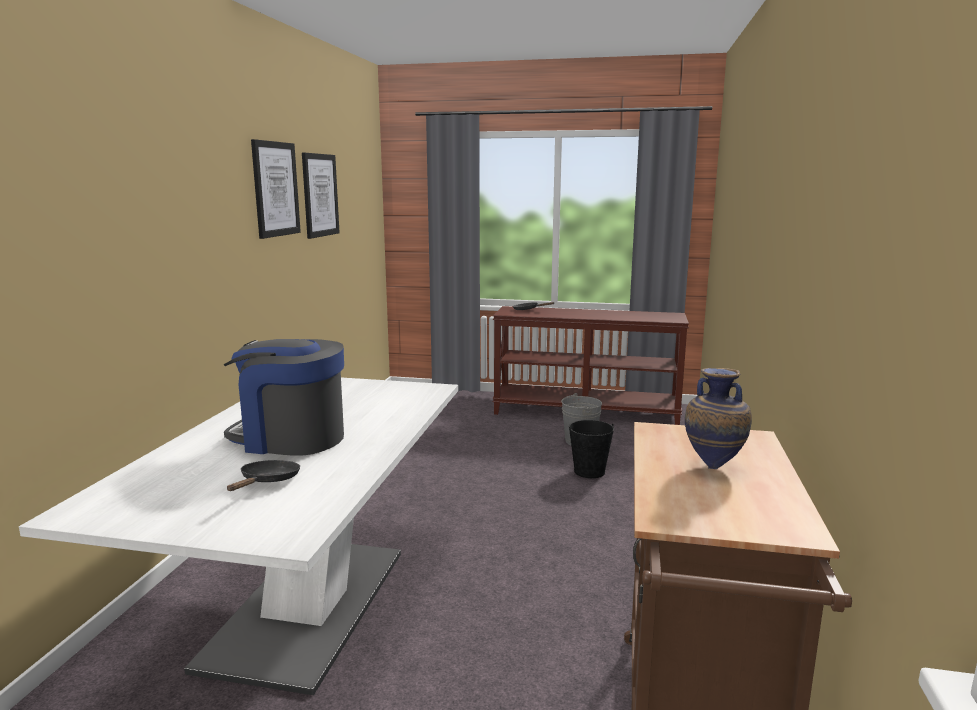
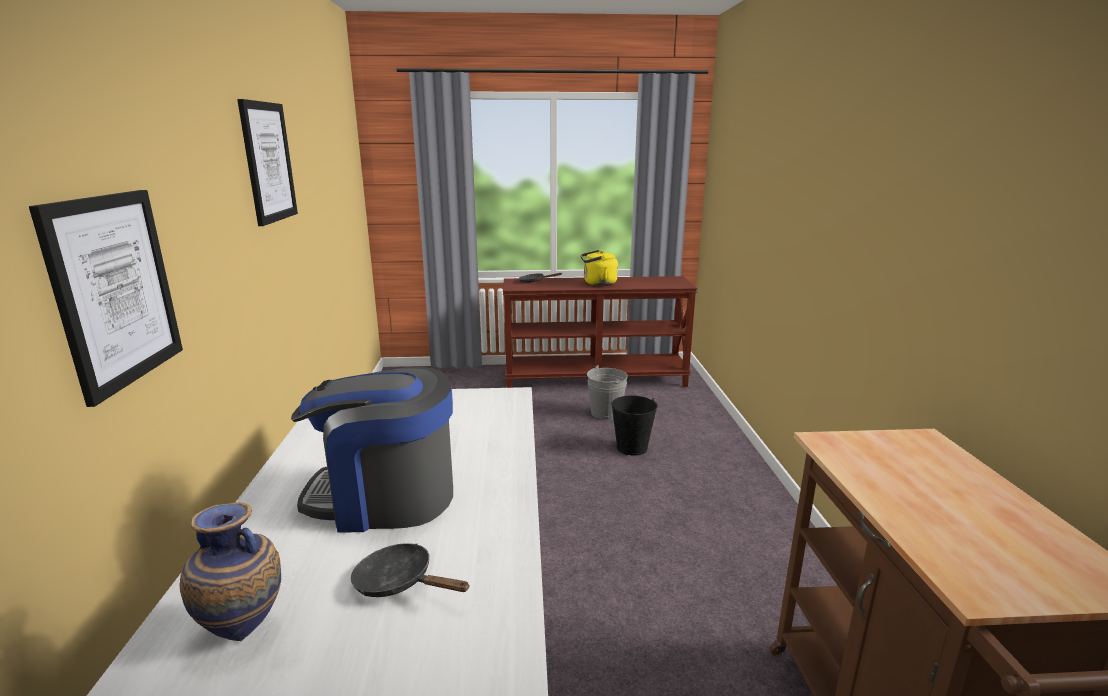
camera: 15 degrees left, 5 degrees up
black frying pan [227,460,300,491] -> black frying pan turned 60 degrees counterclockwise [351,543,470,597]
picture [302,153,340,239] -> picture moved to [29,190,183,407]
vase [685,368,752,469] -> vase moved to [180,502,281,641]
none -> yellow kettle [580,250,618,286]

